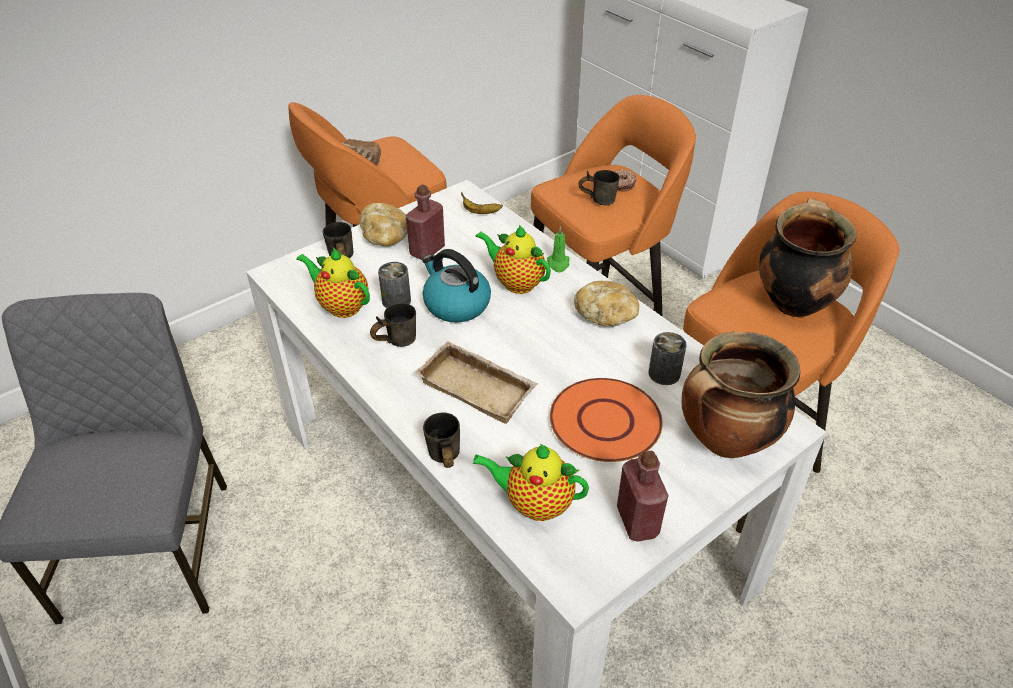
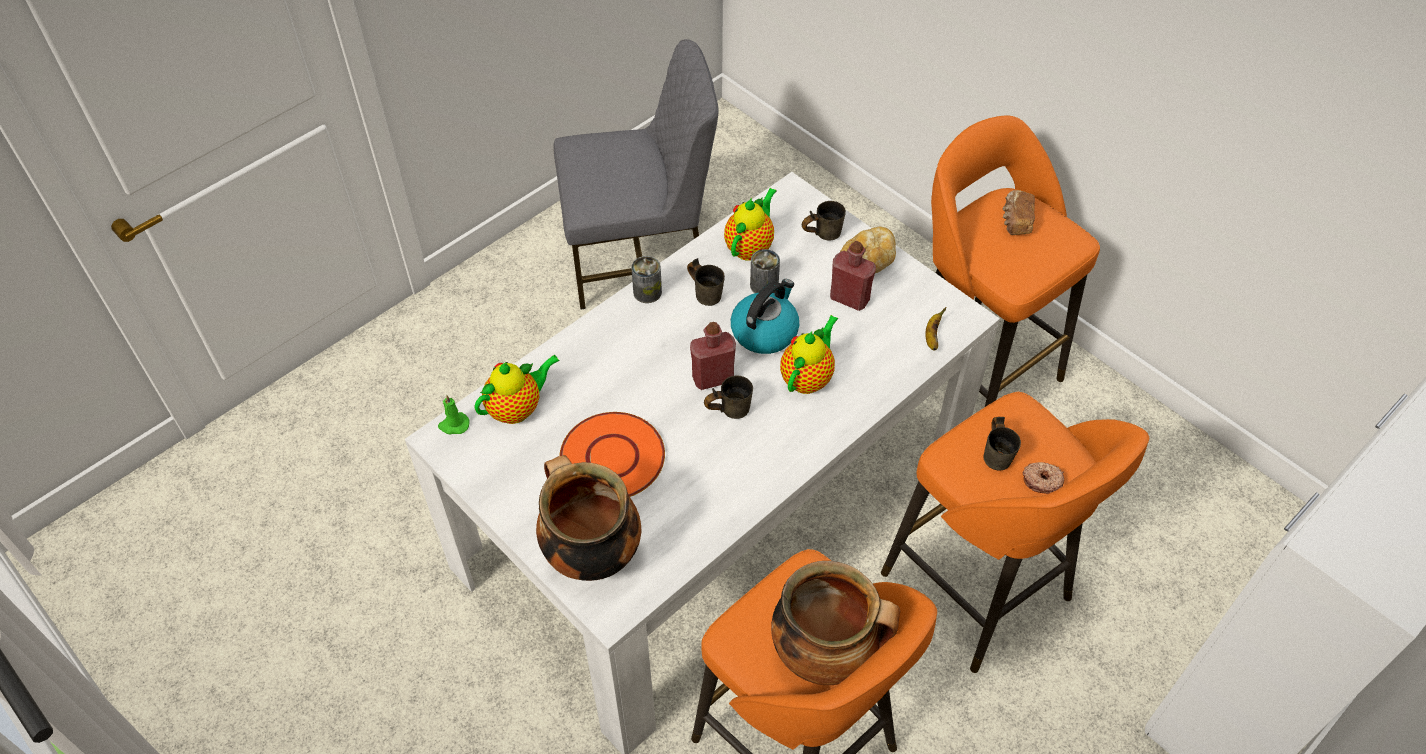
camera: 85 degrees right, 10 degrees up
beige tray [415,341,538,424] -> none
grey mug [423,412,460,468] -> grey mug moved to [704,375,753,419]
teapot [472,444,589,521] -> teapot turned 45 degrees clockwise [474,354,560,424]
green candle [547,226,570,272] -> green candle moved to [438,395,469,435]
bread [574,281,639,327] -> none
red bottle [617,451,669,542] -> red bottle moved to [690,322,736,390]
can [648,332,686,385] -> can moved to [631,256,662,303]

